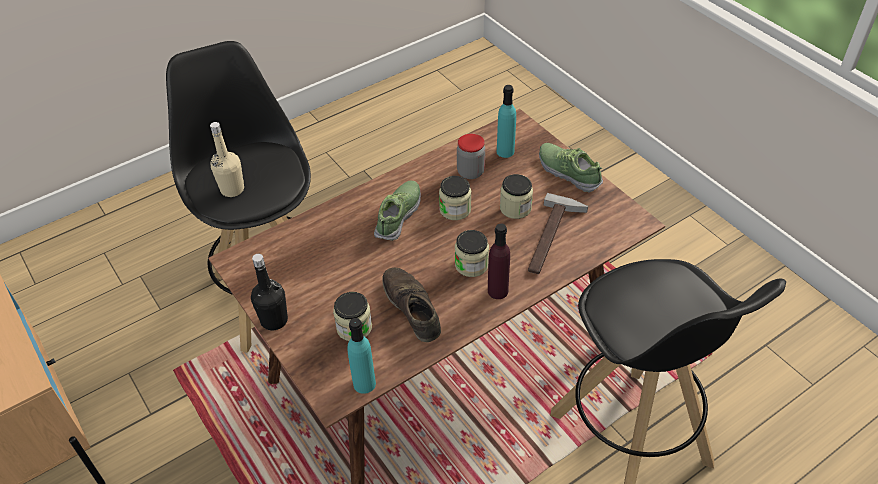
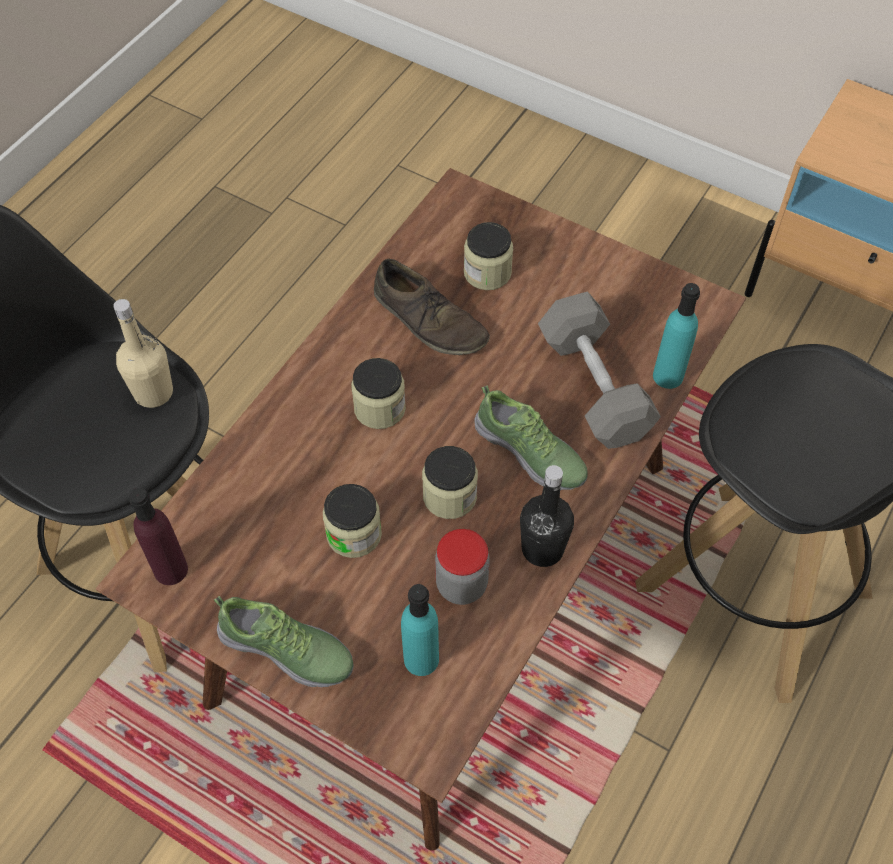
camera: 155 degrees right, 10 degrees up
beige bottle [210,122,244,197] -> beige bottle moved to [113,299,173,408]
black bottle [251,254,288,331] -> black bottle moved to [520,465,574,567]
turquoise bottle [347,318,376,394] -> turquoise bottle moved to [653,283,700,389]
shoe [374,181,421,241] -> shoe turned 45 degrees counterclockwise [474,386,587,490]
purple bottle [488,224,510,299] -> purple bottle moved to [129,488,188,585]
hammer [528,193,588,274] -> none
none -> grey dumbbell [538,291,661,449]

